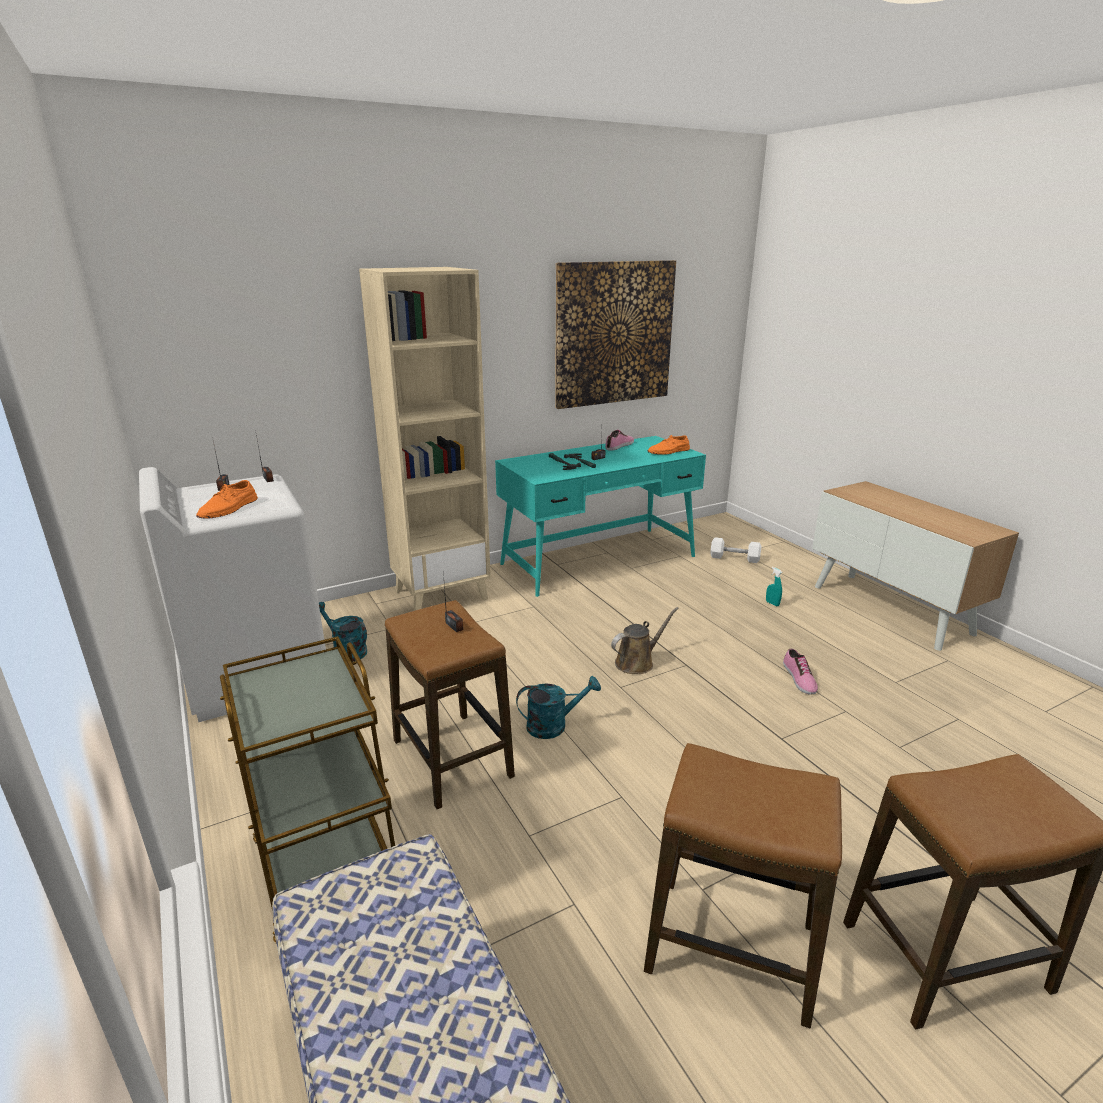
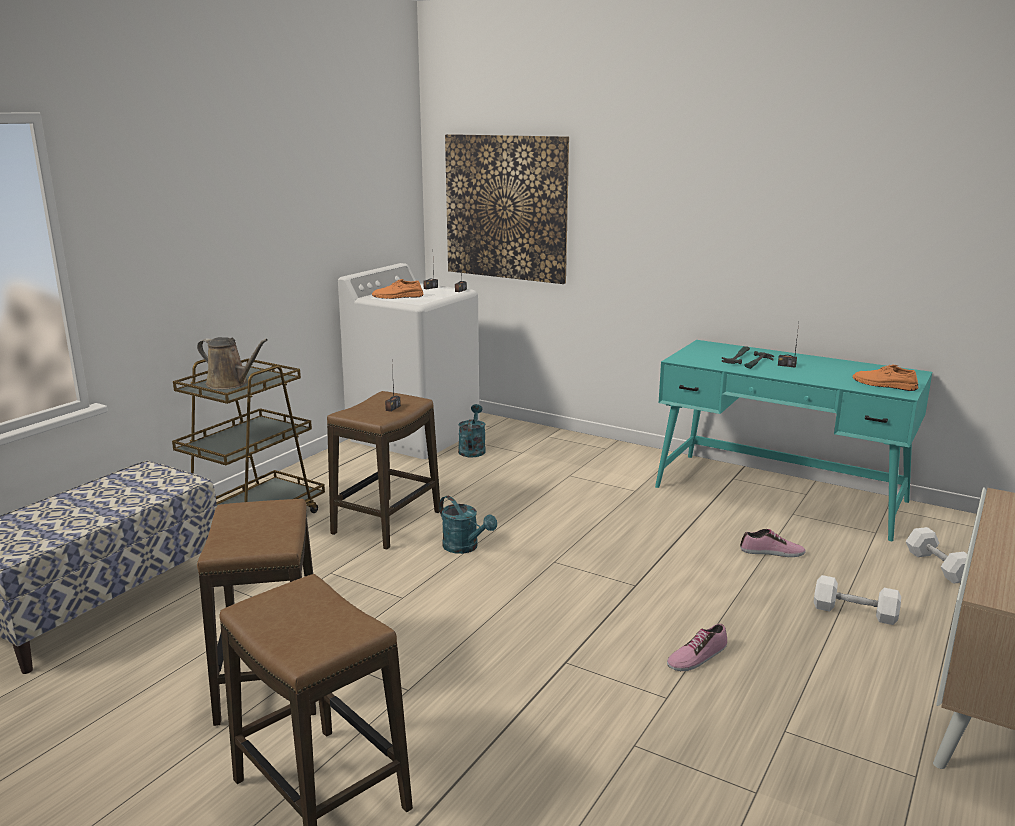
camera: 60 degrees right, 5 degrees down
beige bookcase [359,267,491,611] -> none
picture [555,260,676,409] -> picture moved to [445,134,569,284]
shoe [605,430,634,451] -> shoe moved to [740,529,806,557]
brown watering can [611,607,679,674] -> brown watering can moved to [197,337,268,389]
turquoise spray bottle [766,567,782,606] -> white dumbbell [814,575,901,625]

